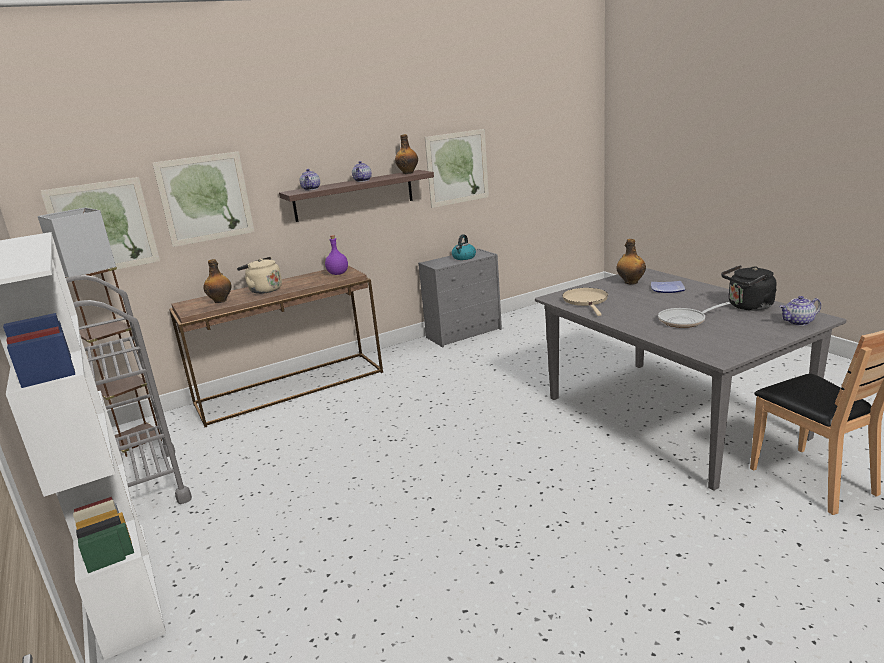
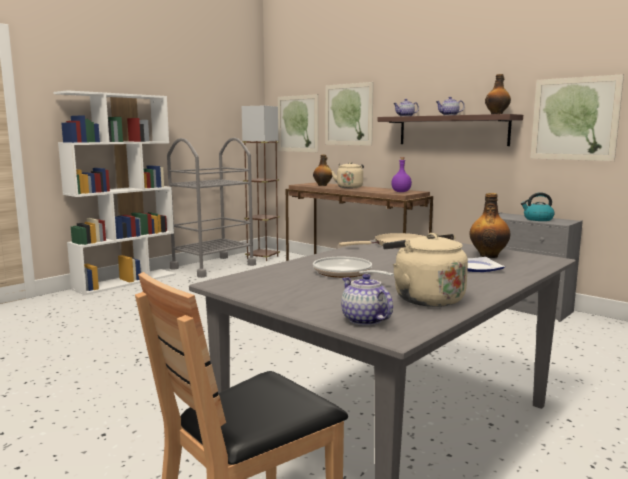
camera: 70 degrees right, 10 degrees down
black kettle [721,265,777,311] -> beige kettle [383,233,468,307]

